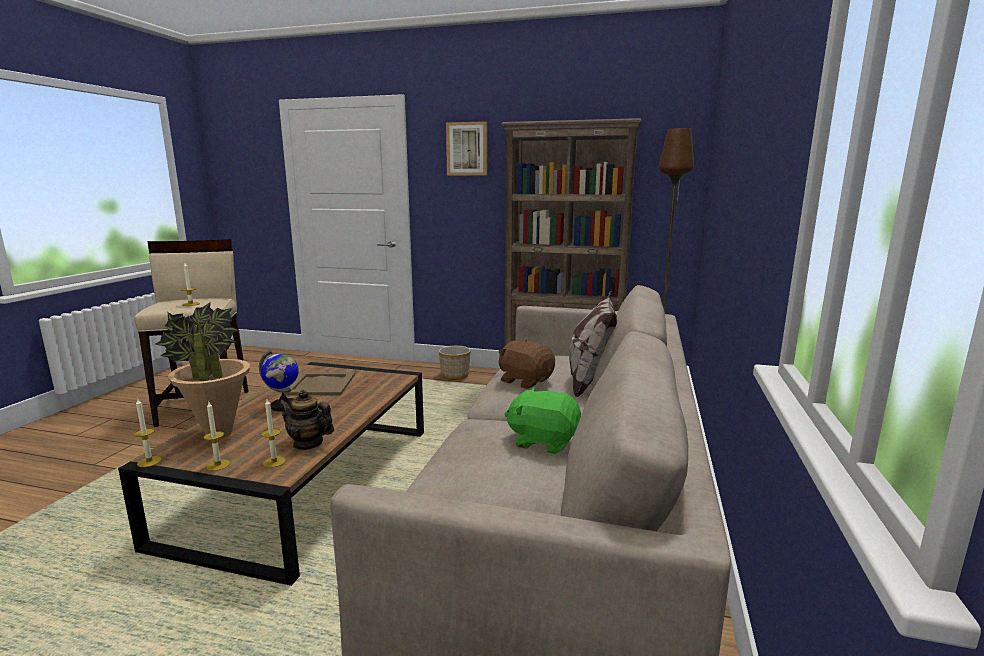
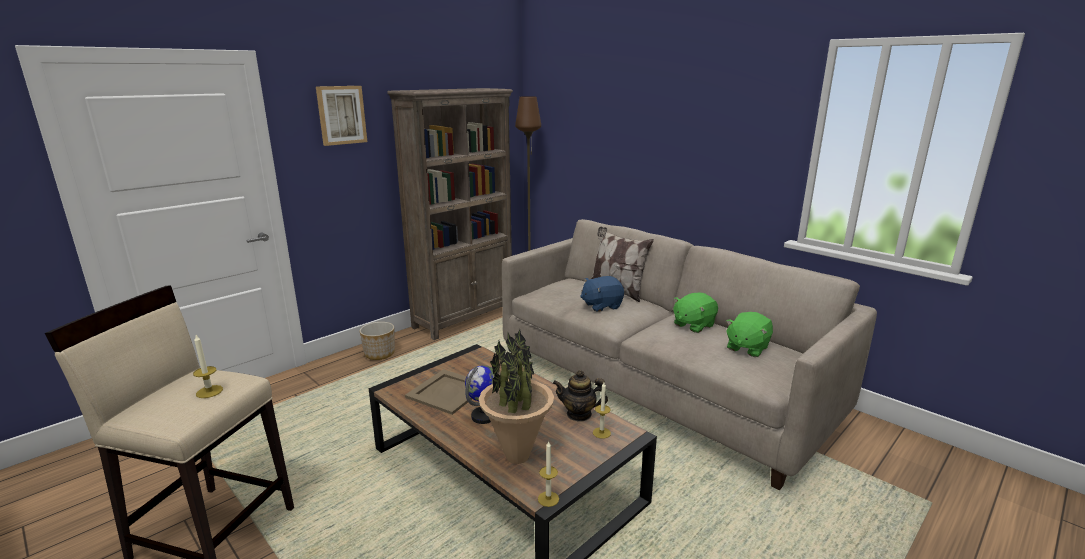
camera: 60 degrees left, 5 degrees up
candle [203,402,230,471] -> none
teapot [279,390,334,450] -> teapot turned 45 degrees clockwise [553,370,608,421]
brown plush toy [498,340,555,389] -> blue plush toy [580,276,624,312]
none -> green plush toy [726,312,773,357]

